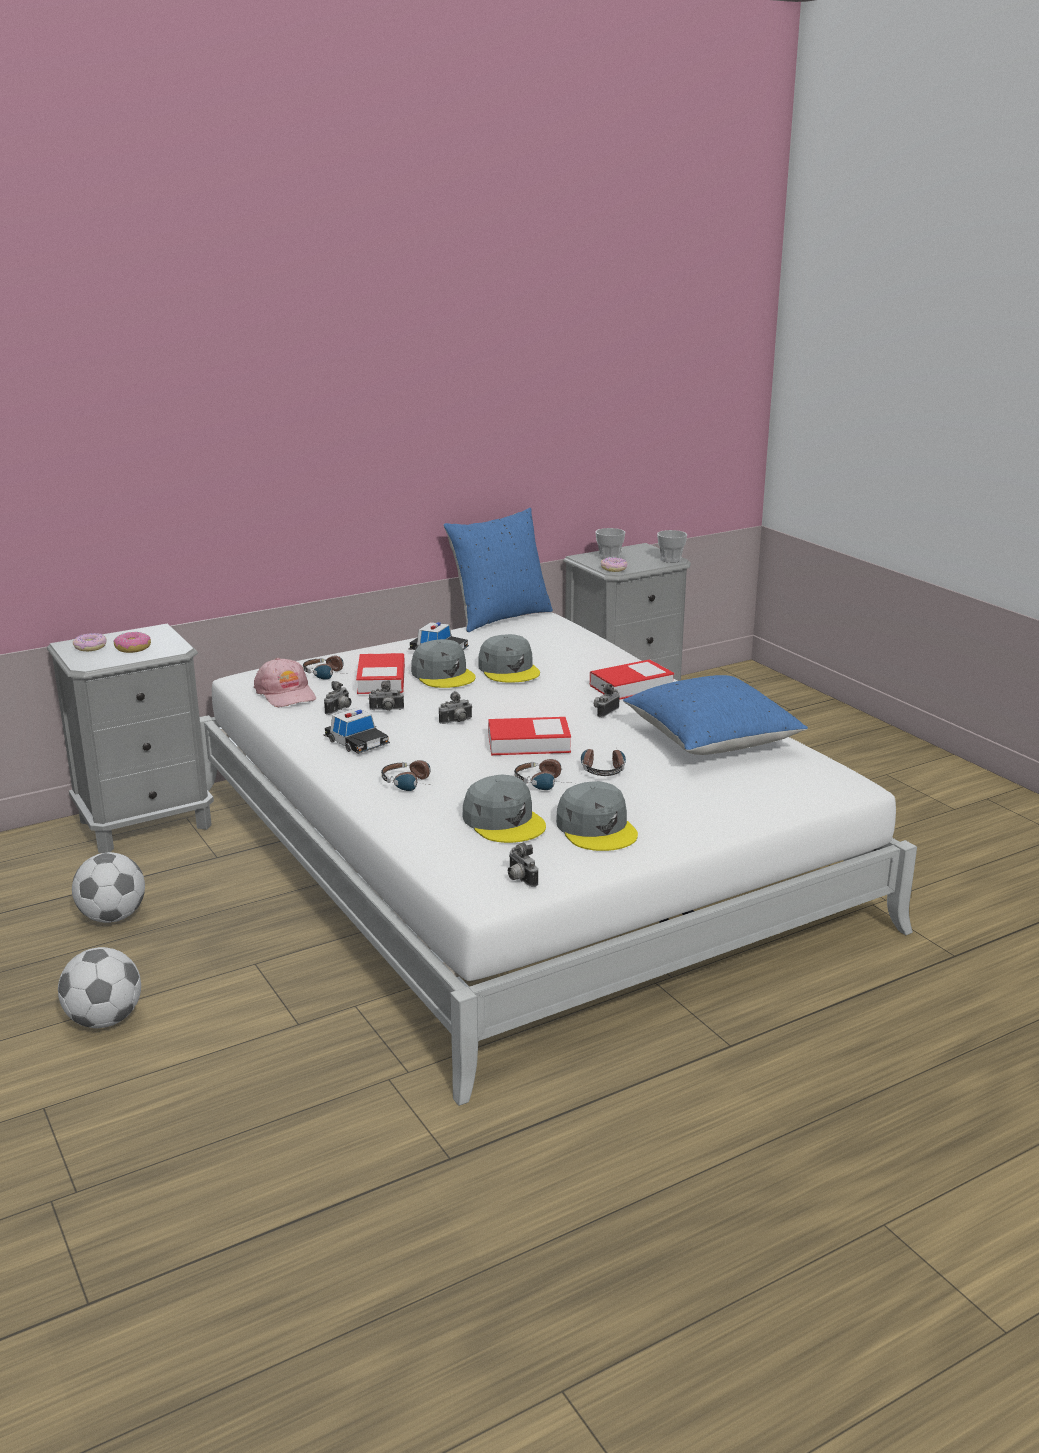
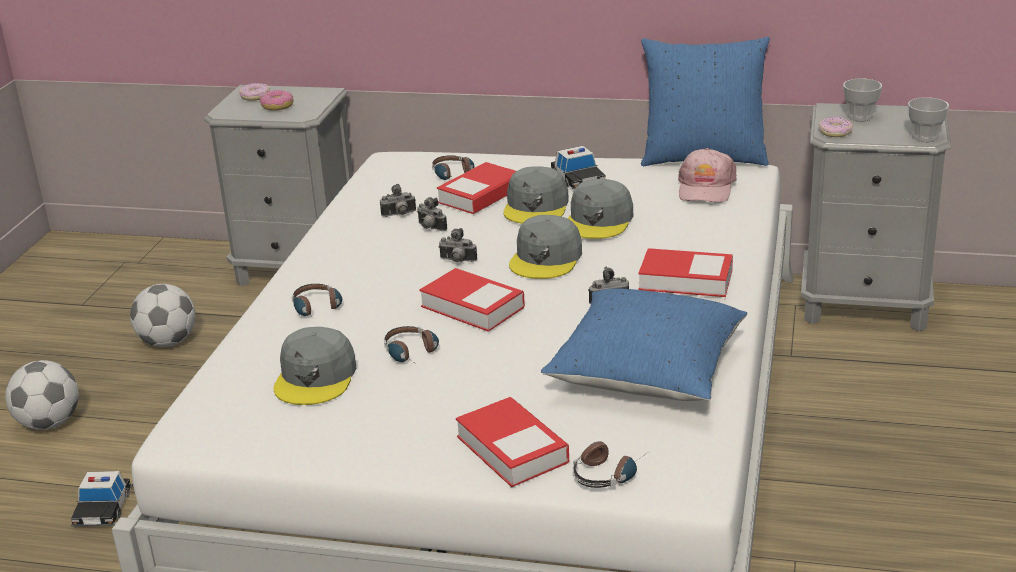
camera: 45 degrees right, 5 degrees up
pink cap [254,658,316,708] -> pink cap moved to [678,148,736,203]
toy car [323,708,390,754] -> toy car moved to [71,471,133,526]
camera [508,843,538,887] -> none
grey cap [556,781,638,851] -> grey cap moved to [509,215,582,279]
headphones [581,747,626,776] -> headphones moved to [572,441,647,488]
none -> book [456,397,569,487]

